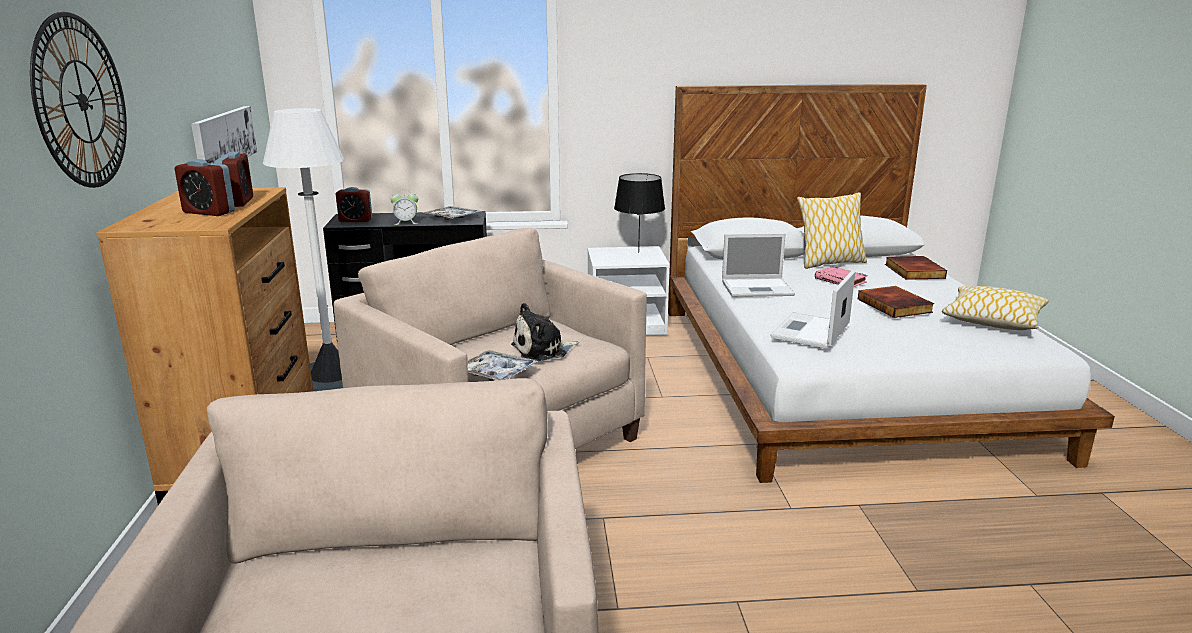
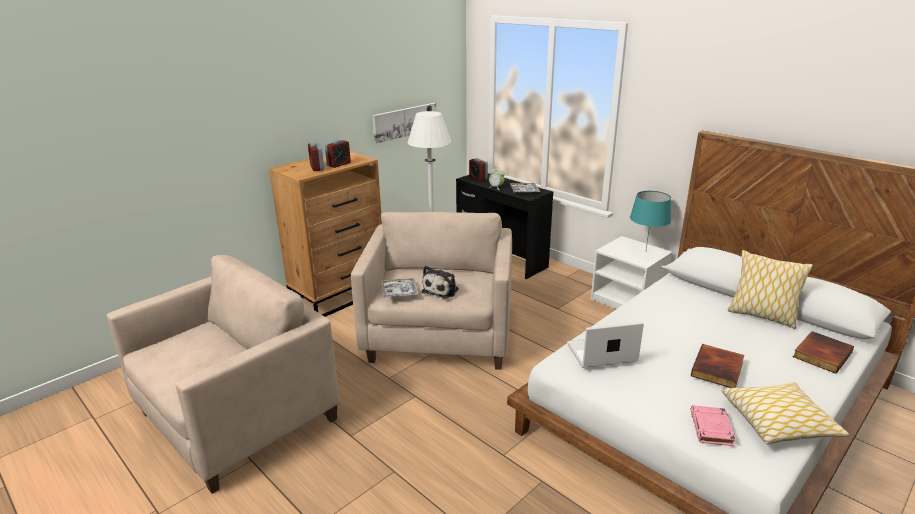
camera: 50 degrees right, 5 degrees up
wall clock [30,12,127,188] -> none
plush toy [511,303,579,361] -> plush toy turned 90 degrees counterclockwise [422,266,459,299]
black table lamp [614,173,665,253] -> turquoise table lamp [630,191,671,249]
laptop [722,233,795,297] -> none
pink book [815,266,868,287] -> pink book moved to [691,405,736,446]

